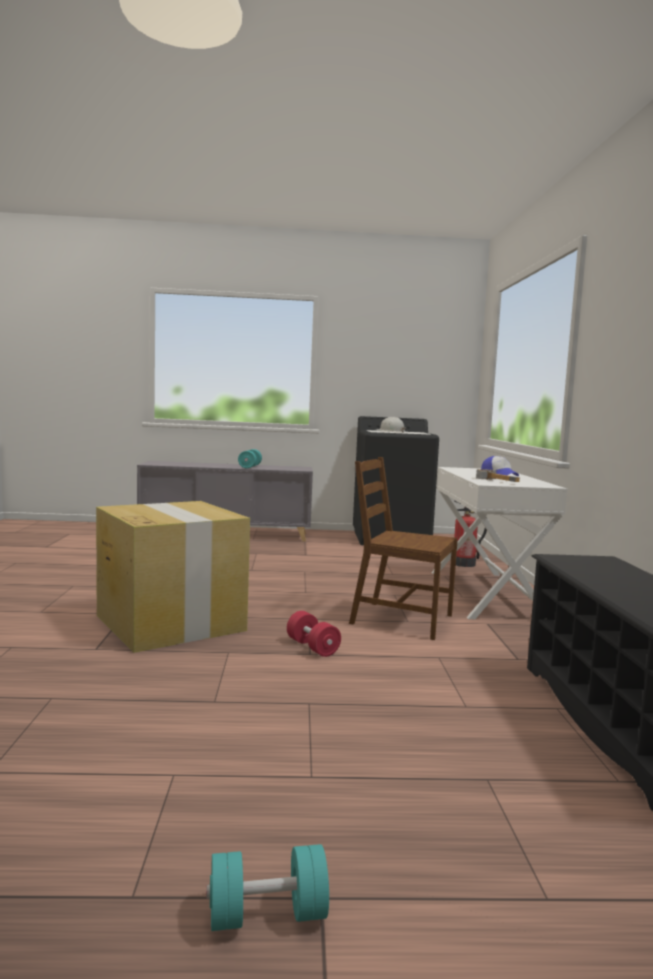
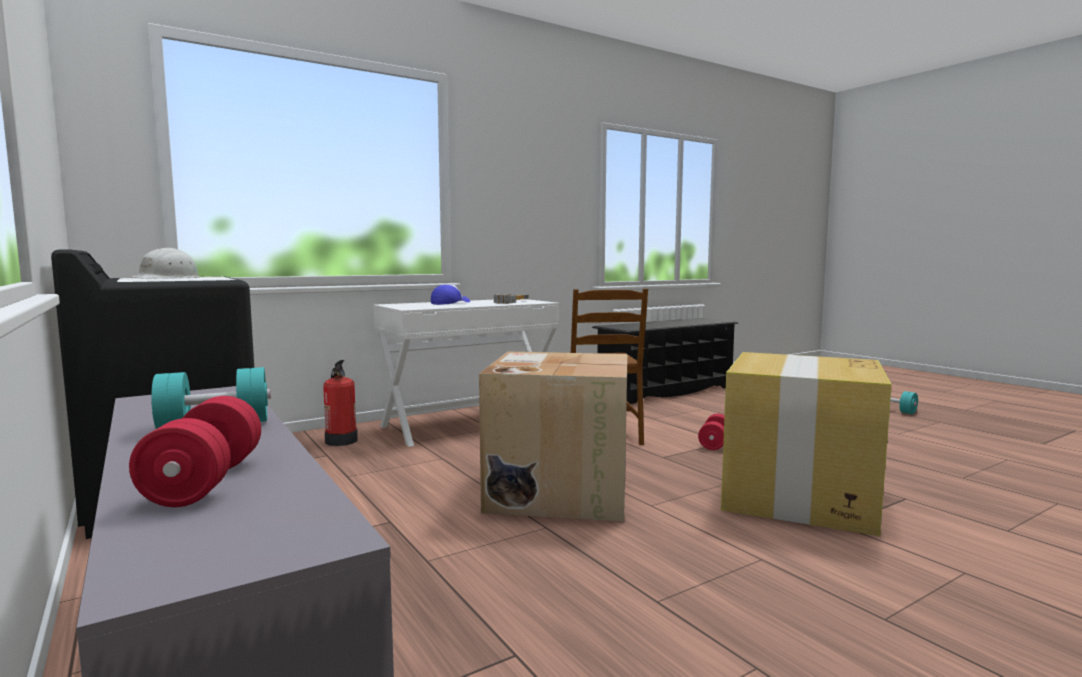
camera: 120 degrees left, 0 degrees up
none -> red dumbbell [129,396,261,507]
none -> cardboard box [479,352,628,522]

